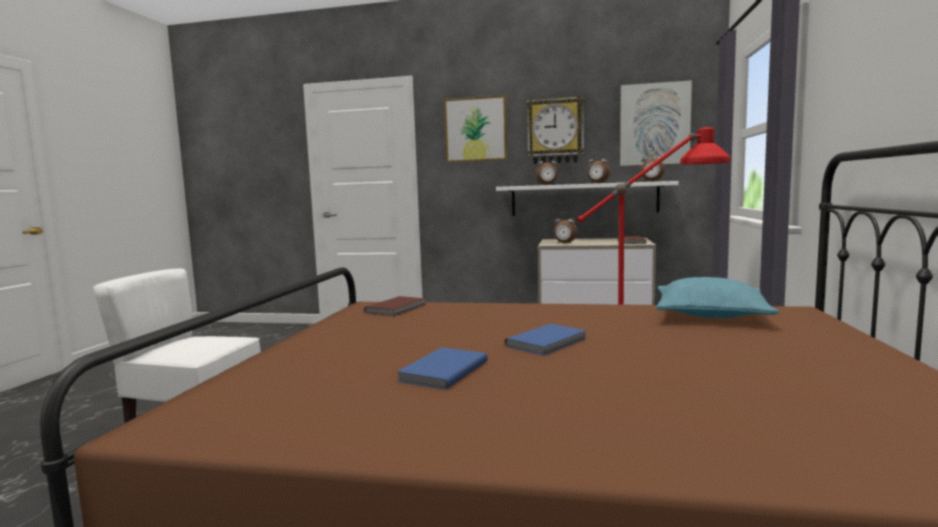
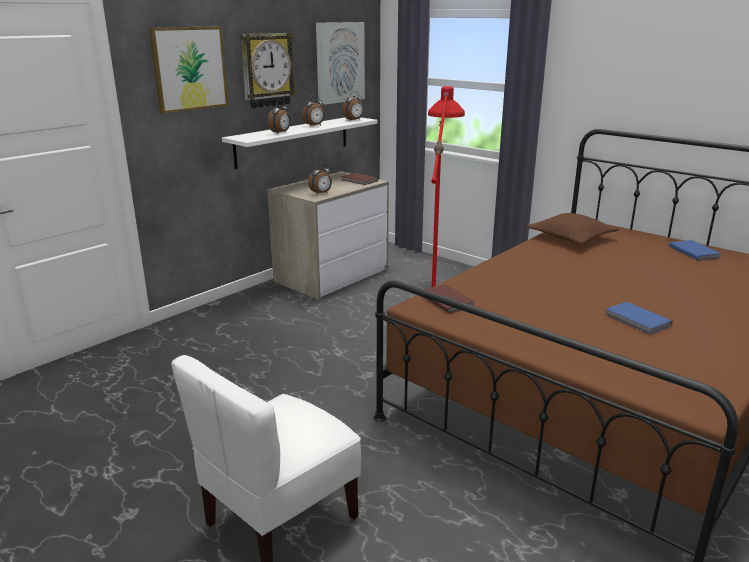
camera: 60 degrees left, 15 degrees up
blue book [505,324,587,356] -> blue book moved to [669,240,722,260]
turquoise pillow [656,277,779,318] -> brown pillow [526,213,619,244]

